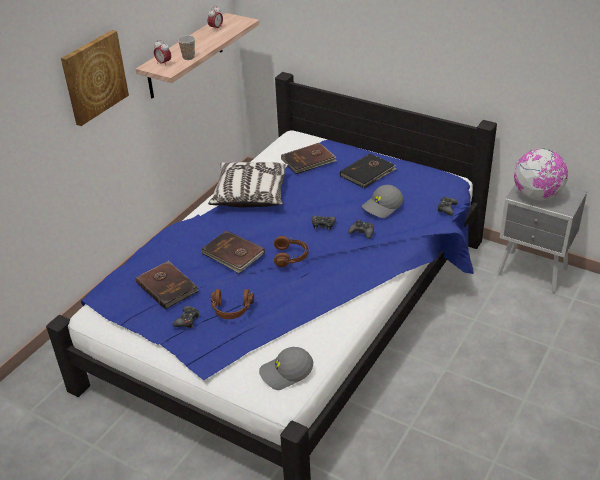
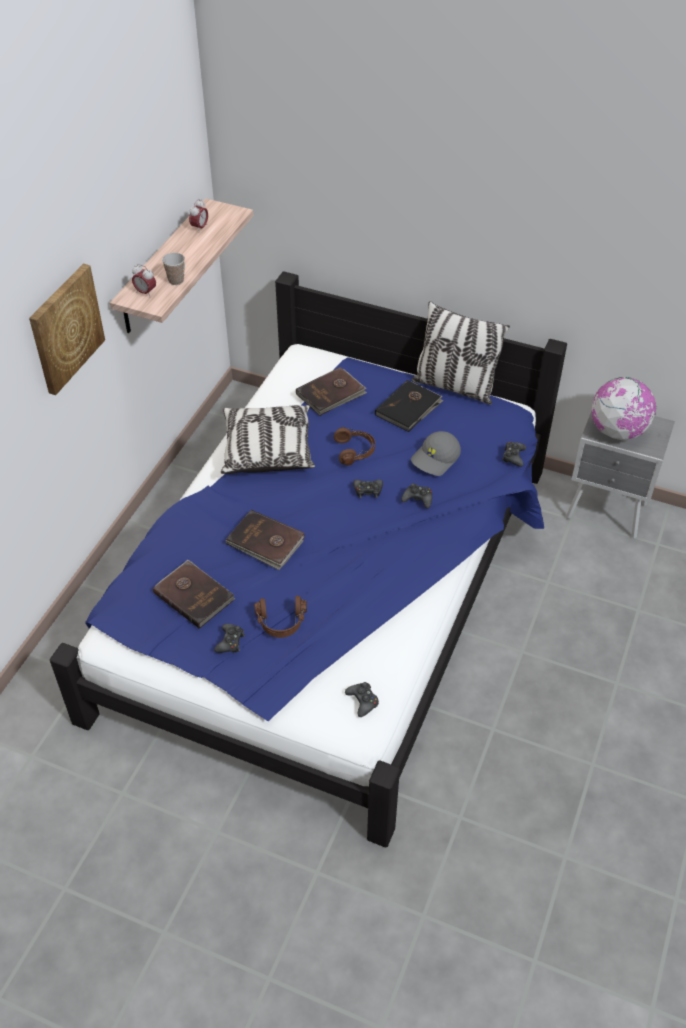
camera: 10 degrees left, 10 degrees up
grey cap [259,347,313,390] -> black game controller [345,682,379,717]
brown headphones [274,236,309,267] -> brown headphones moved to [334,427,375,466]
none -> pillow [412,301,510,405]

